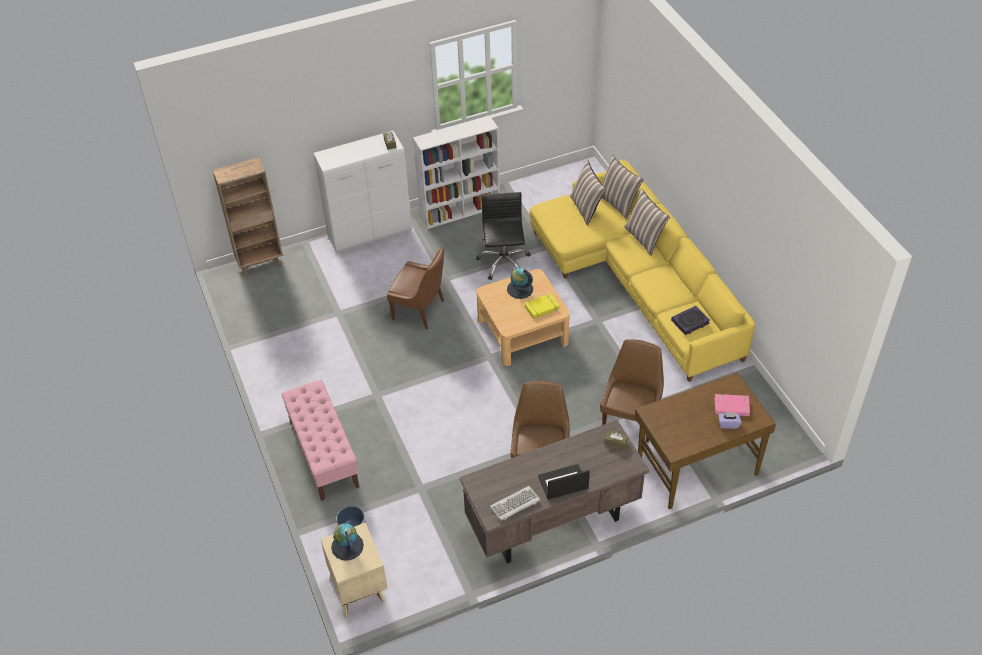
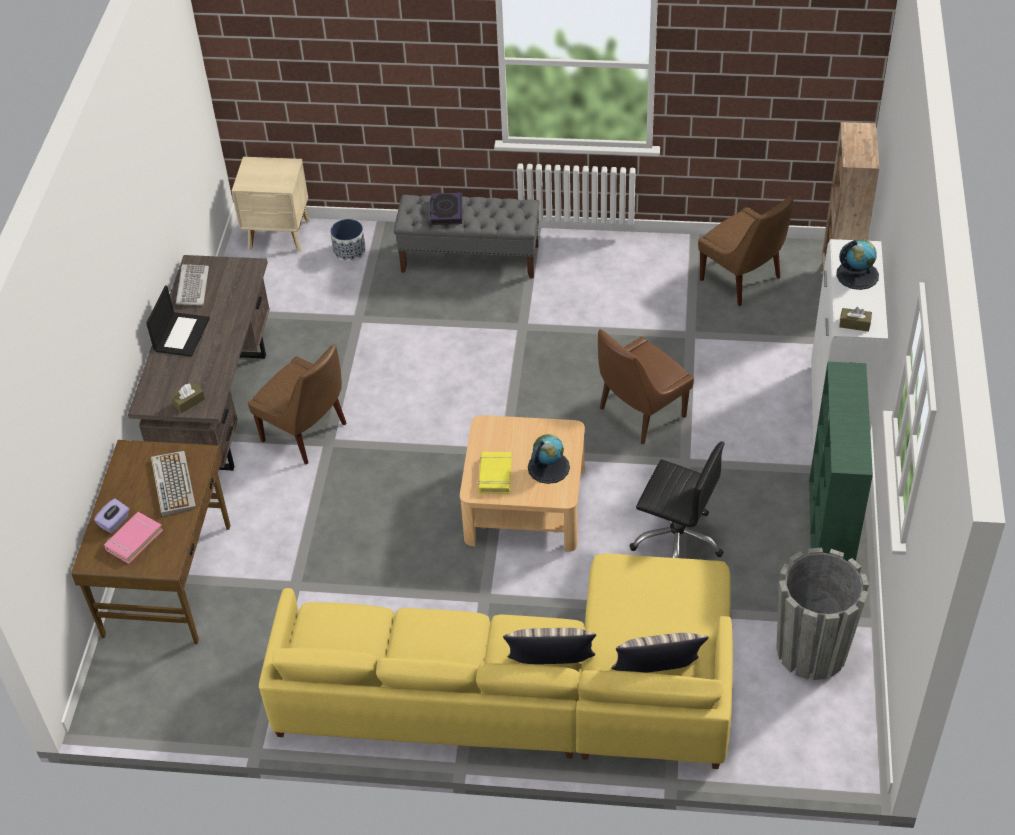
camera: 120 degrees right, 0 degrees up
pink bench [281,380,359,501] -> grey bench [394,195,539,278]
globe [331,523,364,561] -> globe moved to [836,239,879,290]
white bookcase [413,116,500,229] -> green bookcase [809,362,873,562]
pillow [570,160,606,226] -> none
brown chair [600,339,664,443] -> brown chair moved to [698,196,793,306]
book [671,306,710,335] -> book moved to [430,192,462,225]
none -> keyboard [151,451,196,517]
none -> grey planter [776,547,869,680]

